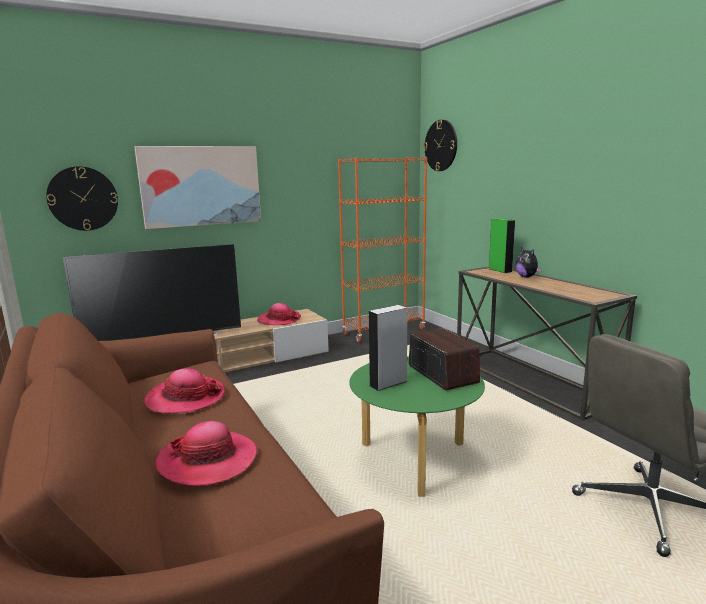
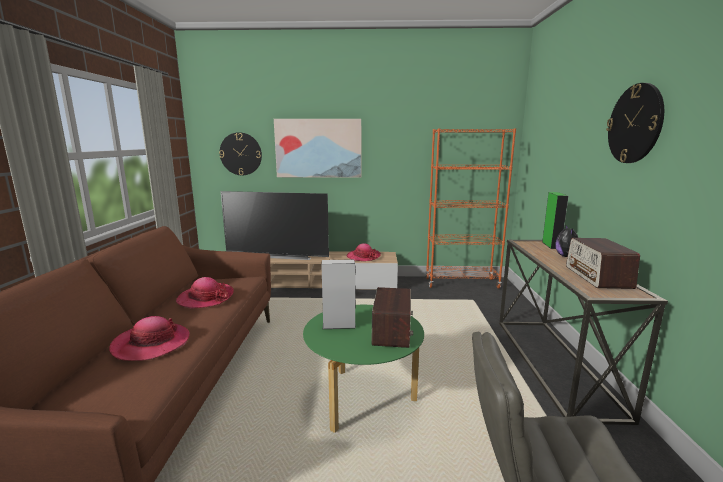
camera: 30 degrees right, 0 degrees up
wall clock [423,120,457,171] -> wall clock moved to [606,83,664,163]
none -> radio [566,238,640,289]

